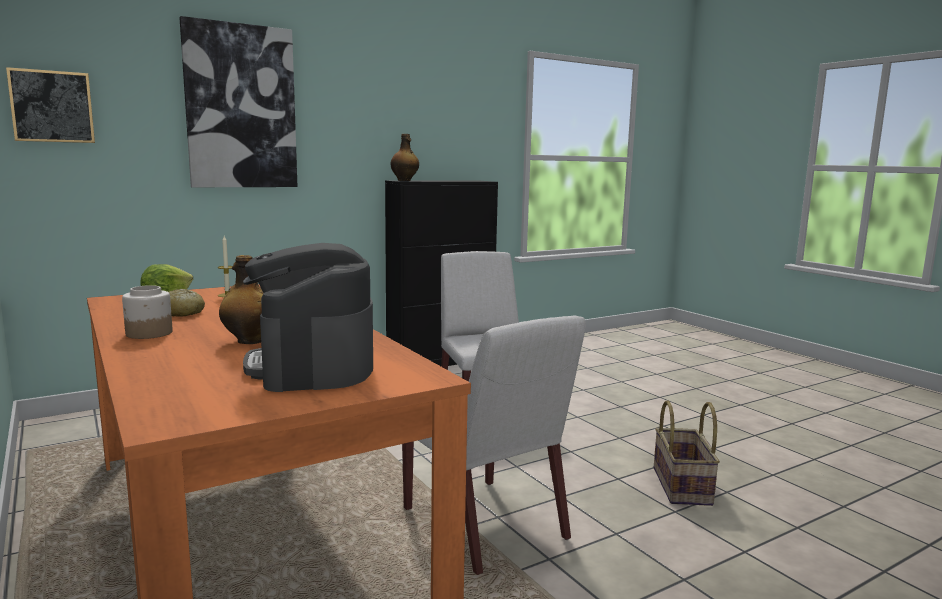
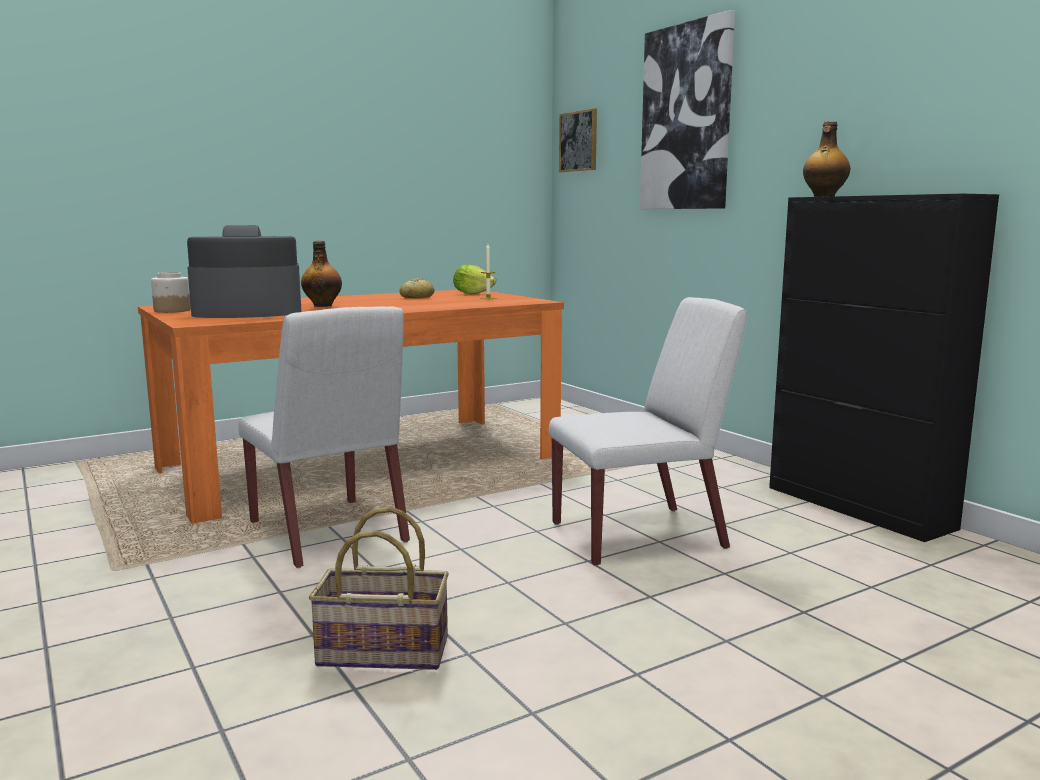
camera: 90 degrees right, 0 degrees up
jar [122,285,173,339] -> jar moved to [151,272,191,313]
white chair [402,316,586,575] -> white chair turned 90 degrees counterclockwise [239,306,410,568]

